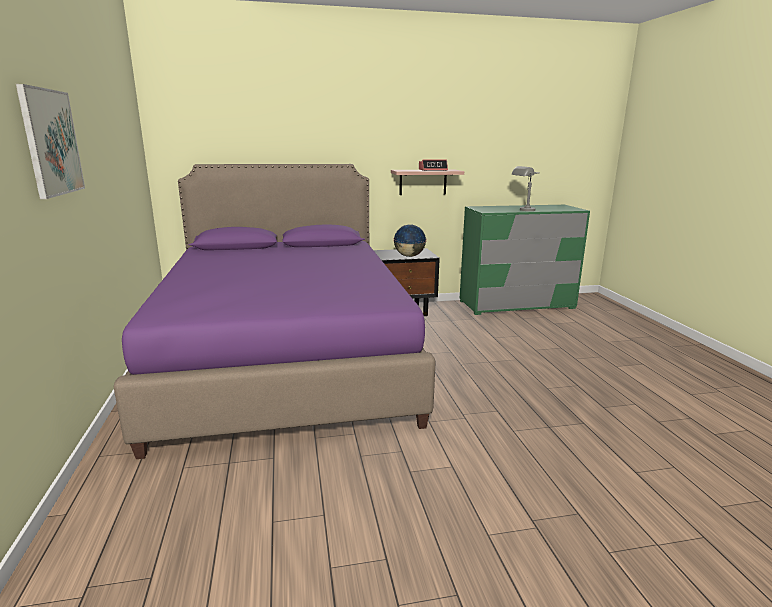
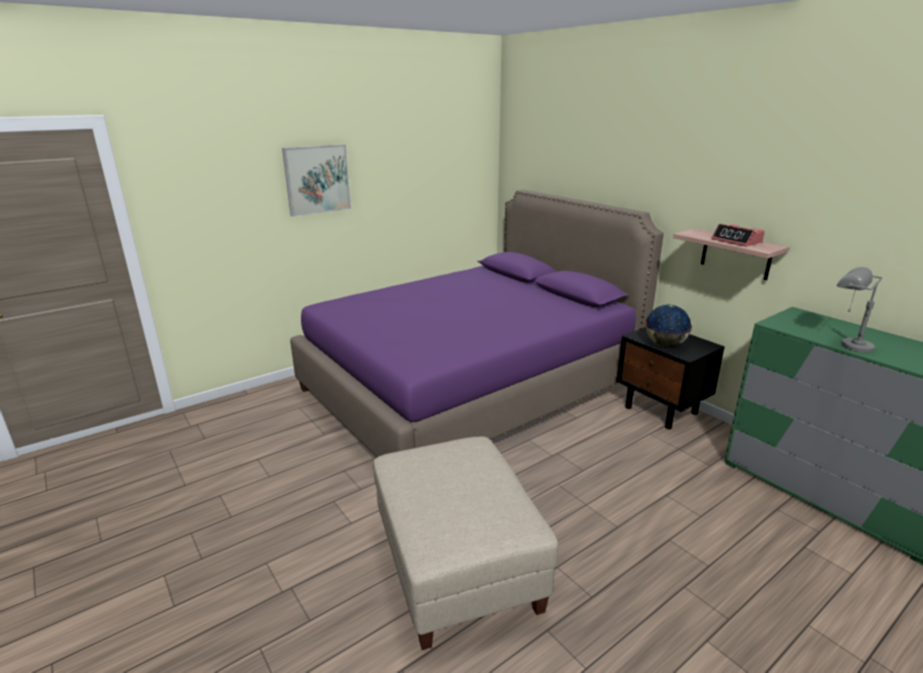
camera: 65 degrees right, 5 degrees up
none -> beige ottoman [373,436,558,650]

